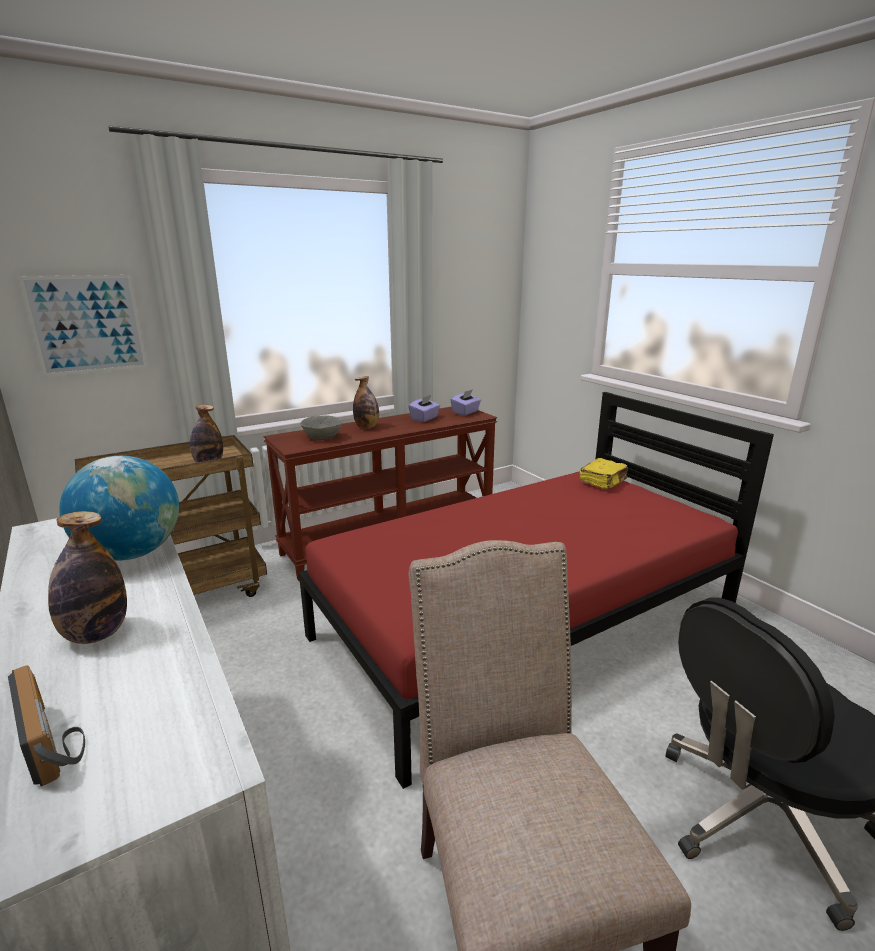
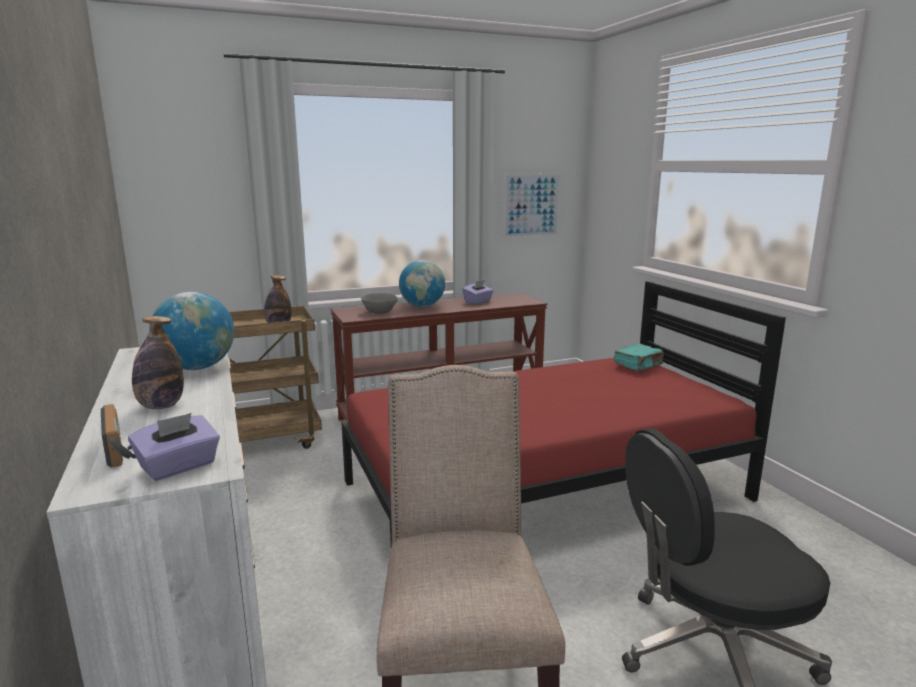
camera: 10 degrees right, 5 degrees down
picture [18,275,148,377] -> picture moved to [503,173,561,239]
bottle [353,376,379,428] -> globe [399,260,445,307]
purple tissue box [450,389,481,416] -> purple tissue box moved to [128,413,220,481]
yellow book [580,458,628,489] -> turquoise book [614,343,664,371]

